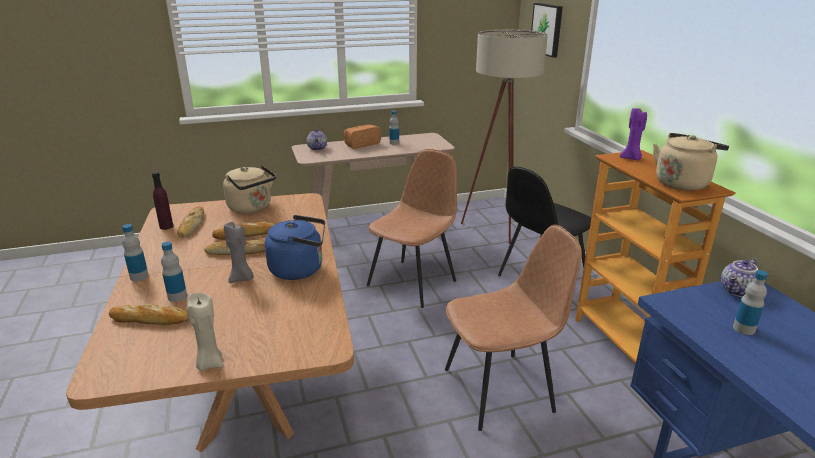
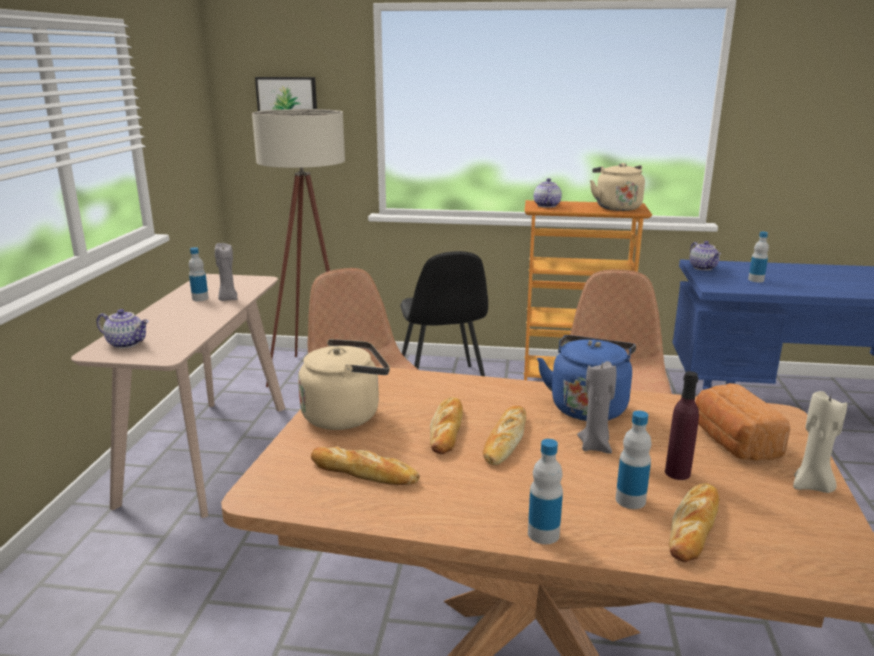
camera: 65 degrees left, 5 degrees down
purple bottle [152,172,173,230] -> purple bottle moved to [665,371,699,480]
bread [344,125,381,149] -> bread moved to [696,383,790,461]
purple candle [620,107,647,160] -> teapot [534,178,562,208]
none -> grey candle [215,243,238,301]

